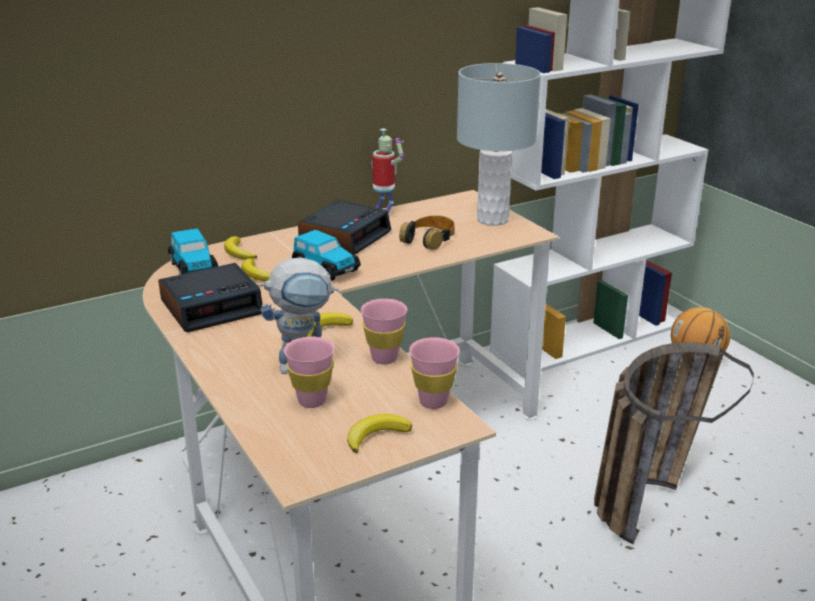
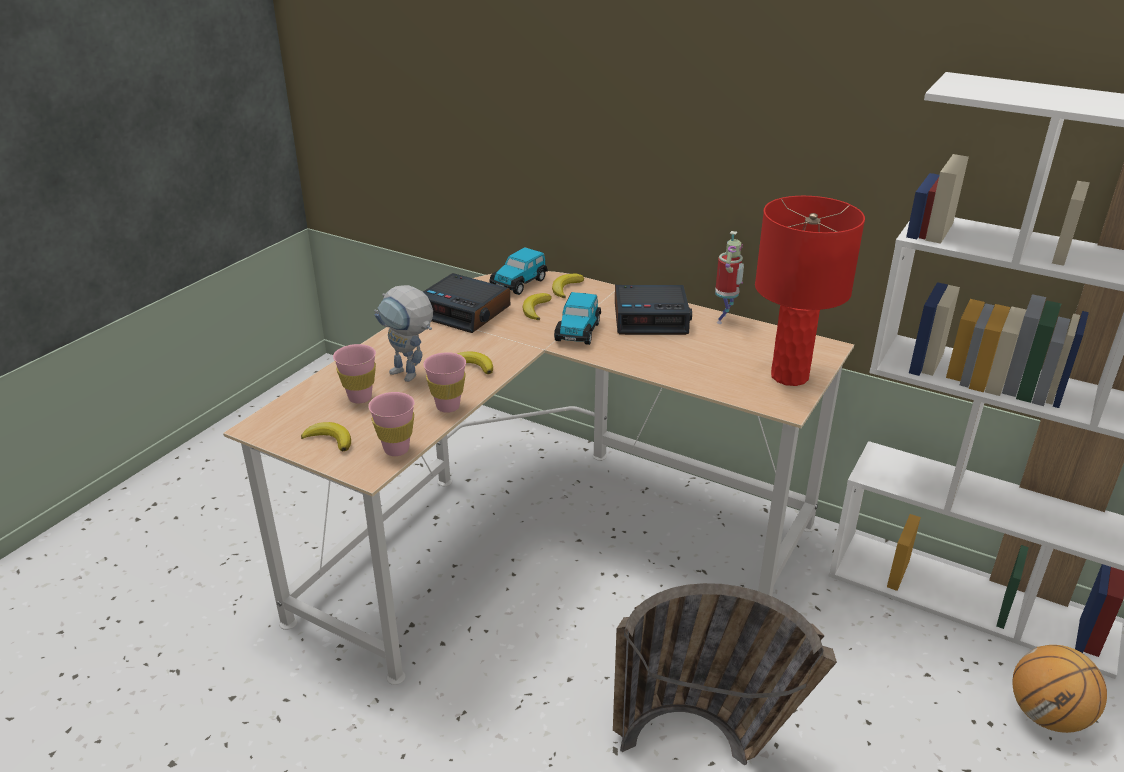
camera: 60 degrees right, 5 degrees up
headphones [399,215,455,250] -> none
grey table lamp [457,63,541,226] -> red table lamp [755,196,865,386]

